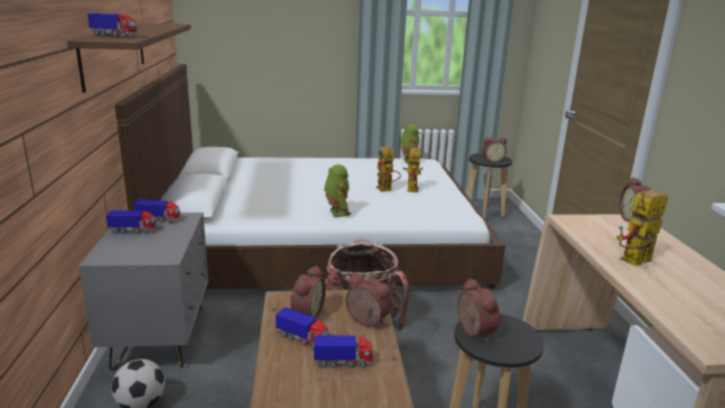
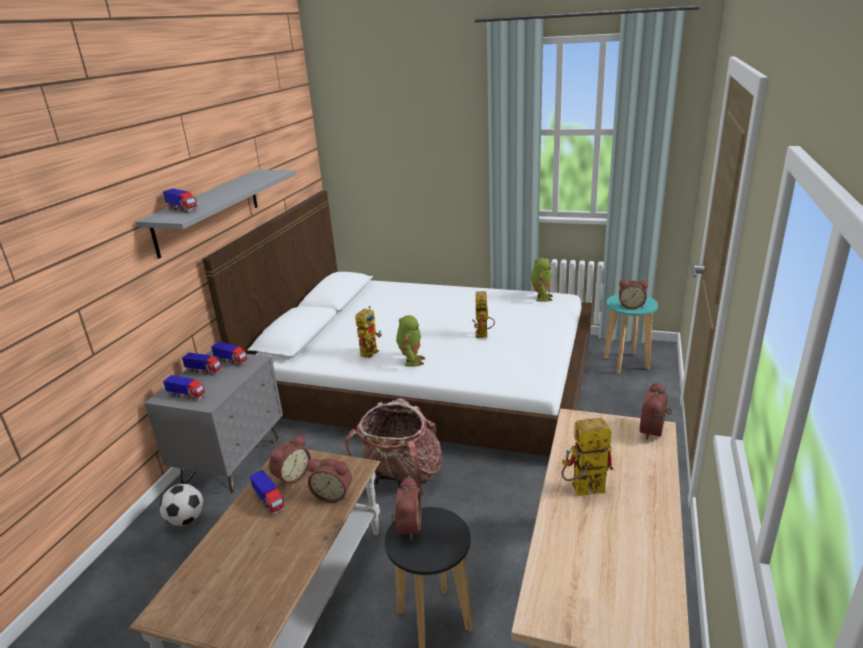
camera: 25 degrees right, 5 degrees up
brown shelf [67,23,191,93] -> grey shelf [135,170,296,259]
toy truck [314,335,373,367] -> toy truck moved to [163,375,206,401]
alarm clock [346,274,392,327] -> alarm clock turned 135 degrees clockwise [307,459,352,503]
toy robot [403,145,423,193] -> toy robot moved to [355,306,382,358]
black stool [466,153,512,218] -> turquoise stool [604,294,658,374]

